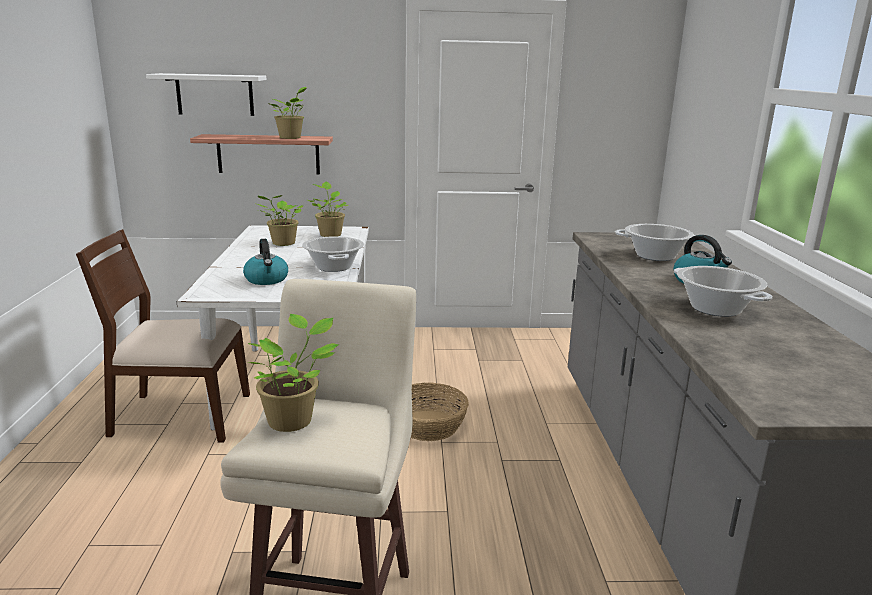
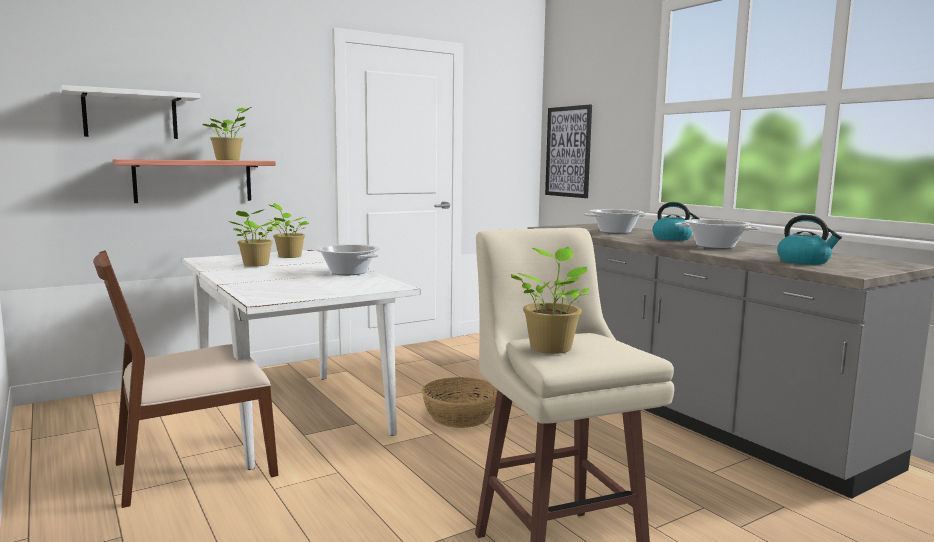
camera: 30 degrees left, 10 degrees down
kettle [243,239,288,285] -> kettle moved to [777,215,842,265]
none -> picture [545,104,592,198]

